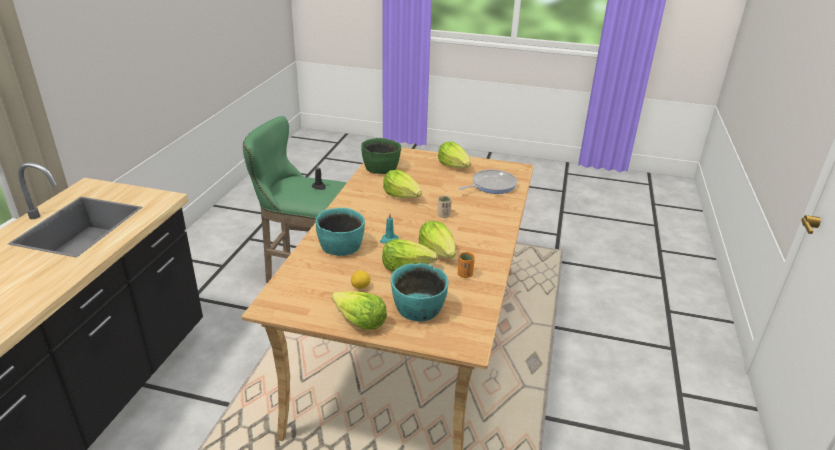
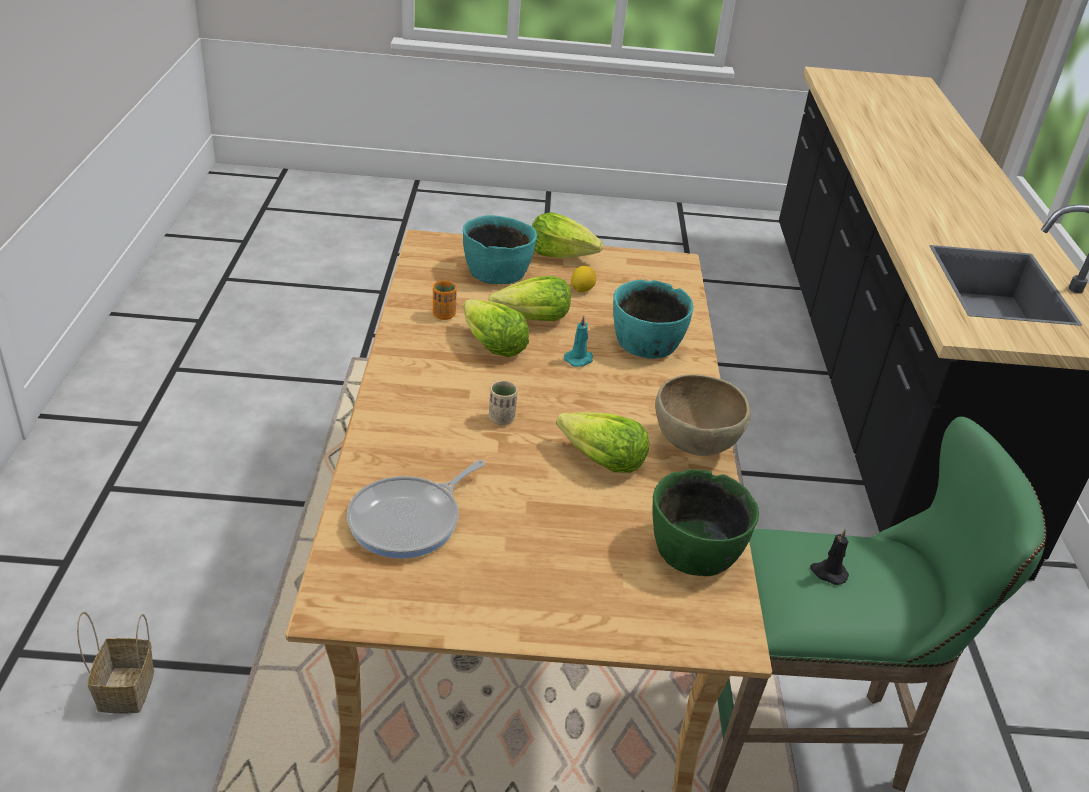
camera: 165 degrees right, 5 degrees up
lettuce [438,142,471,168] -> none
none -> basket [77,612,154,713]
none -> brown bowl [655,374,751,456]

